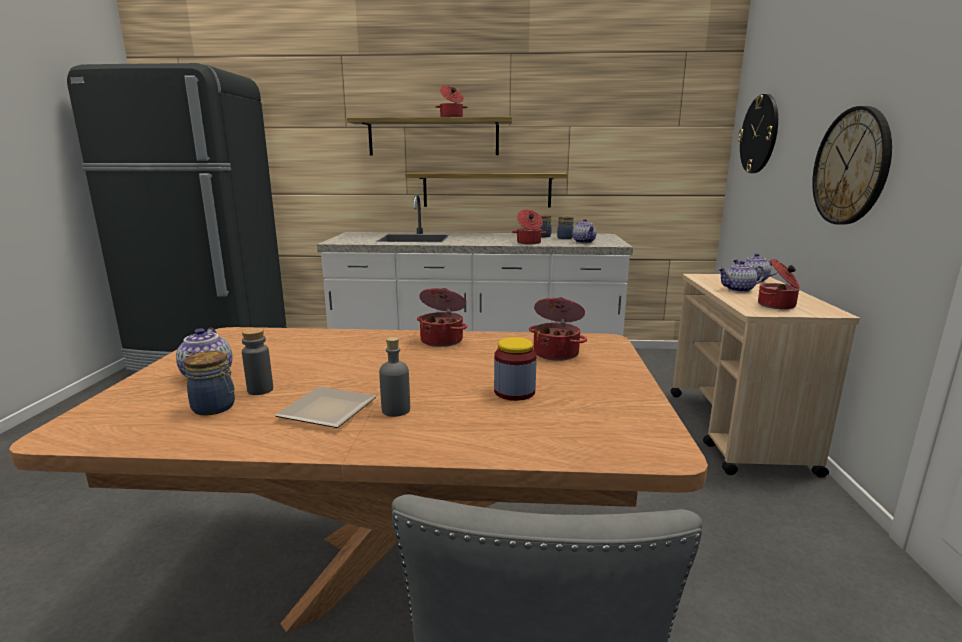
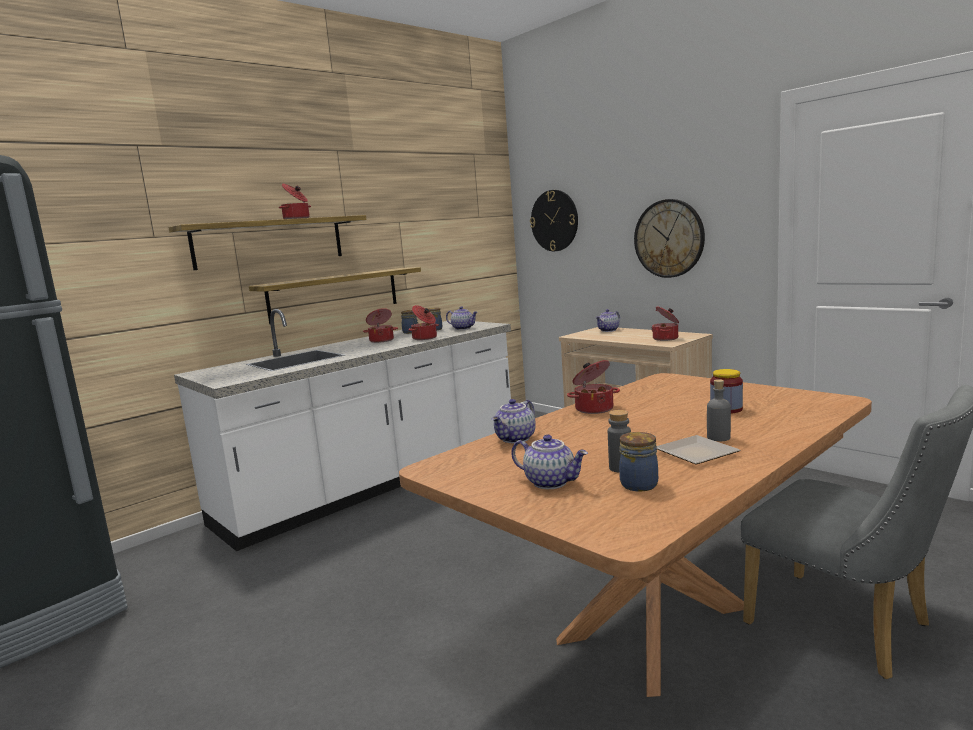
camera: 45 degrees left, 5 degrees down
cooking pot [529,297,587,361] -> cooking pot moved to [363,308,398,343]
teapot [718,261,765,292] -> teapot moved to [492,399,536,443]

